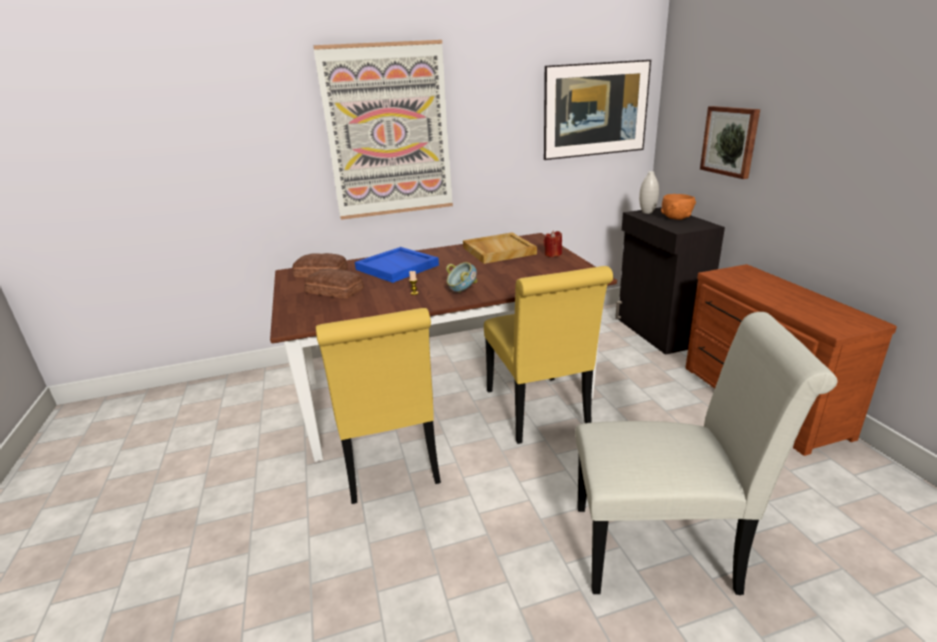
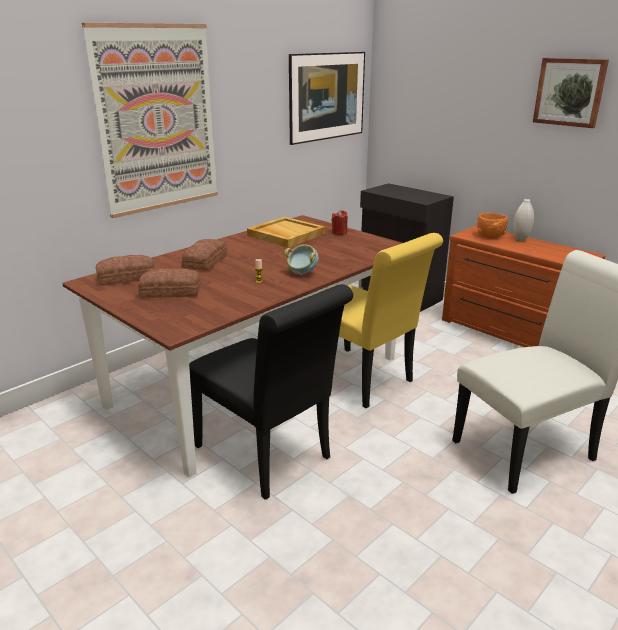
camera: 30 degrees left, 0 degrees up
yellow chair [316,308,441,504] -> black chair [189,284,353,500]
blue tray [355,247,439,283] -> bread [181,239,227,271]
white vase [639,171,659,214] -> white vase moved to [513,199,534,241]
orange bowl [661,194,696,220] -> orange bowl moved to [477,213,508,238]
picture [700,106,760,179] -> picture moved to [533,58,609,128]

